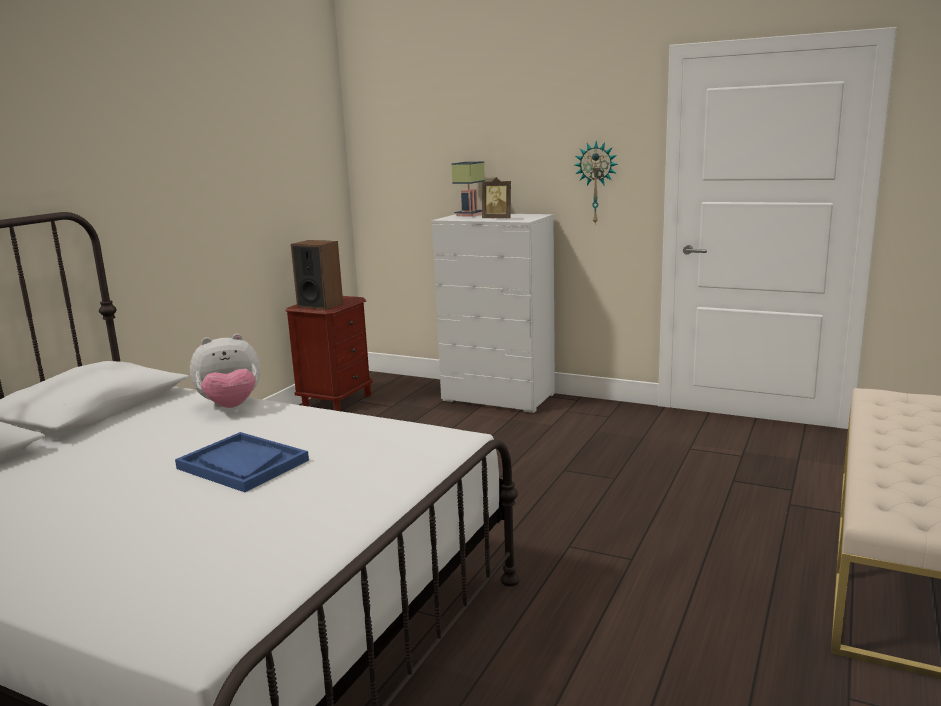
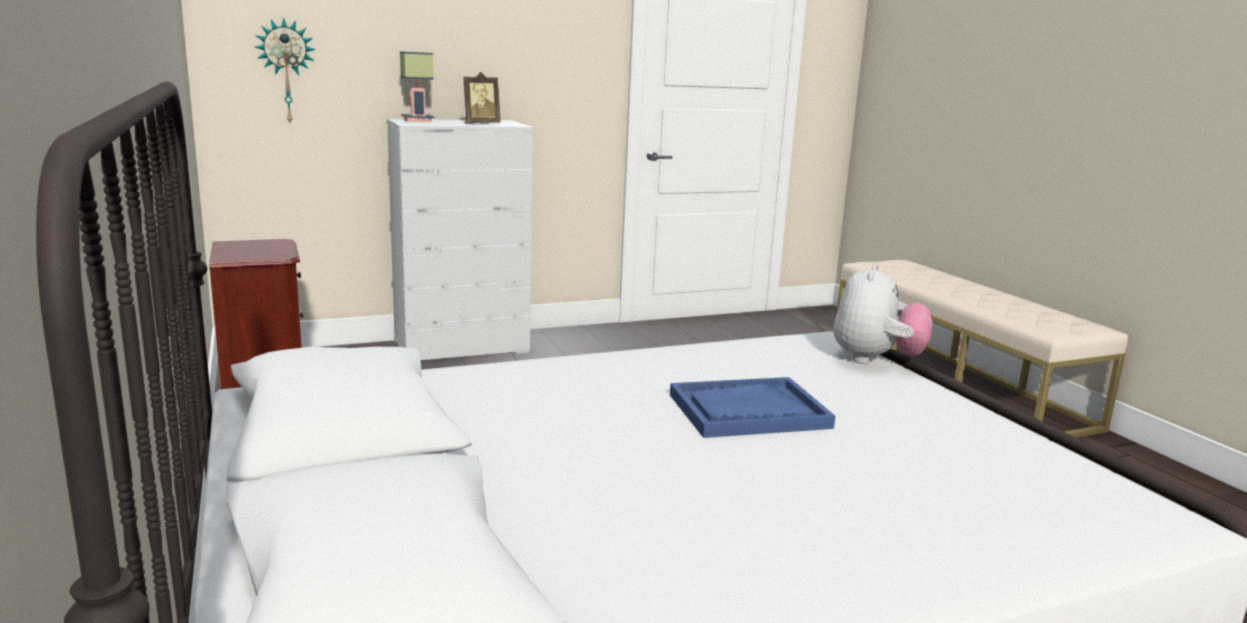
camera: 50 degrees left, 0 degrees up
plush toy [190,334,260,408] -> plush toy moved to [834,263,932,364]
speaker [291,240,343,310] -> none
wall clock [575,141,618,225] -> wall clock moved to [255,17,316,125]

